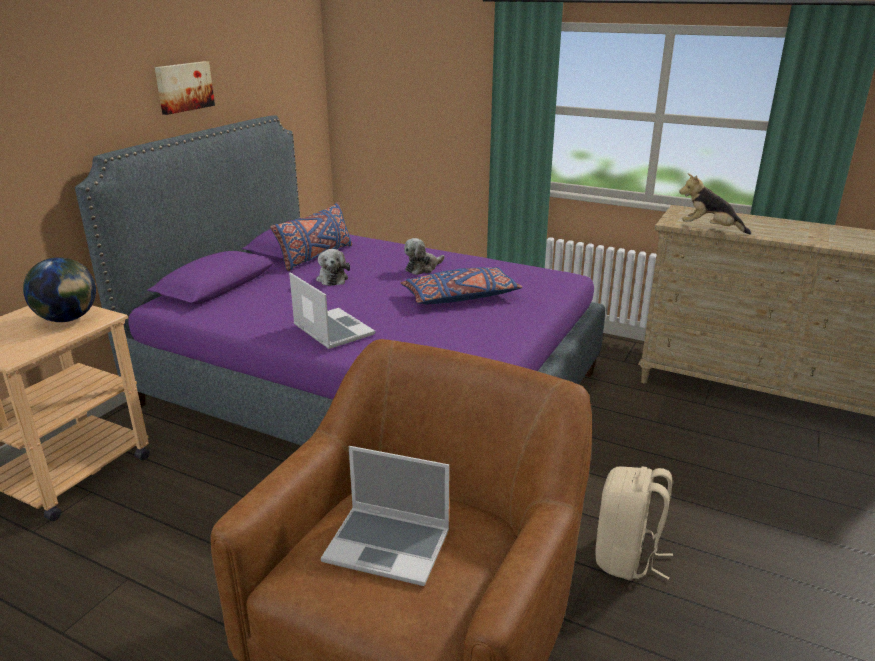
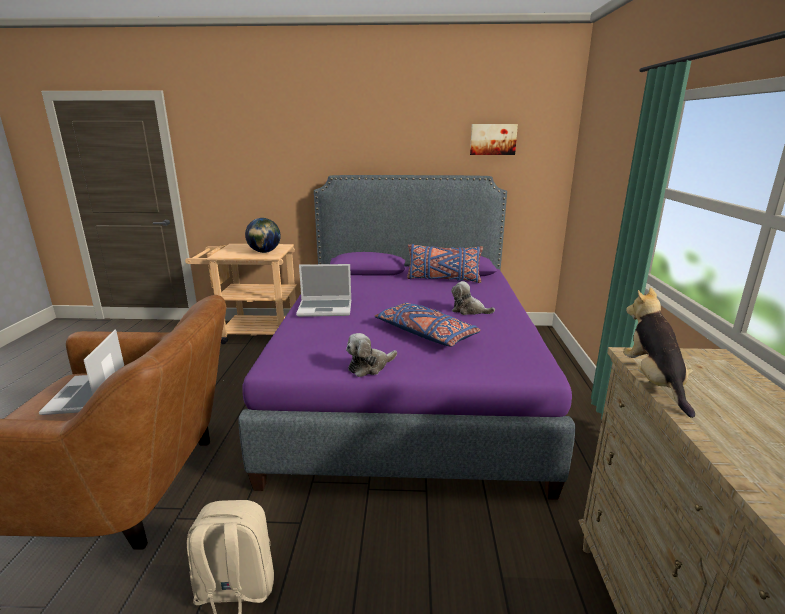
camera: 65 degrees right, 5 degrees down
picture [155,61,215,115] -> picture moved to [470,124,518,155]
laptop [289,272,375,349] -> laptop turned 60 degrees clockwise [296,264,351,317]
plush toy [316,249,350,286] -> plush toy moved to [346,333,397,377]

